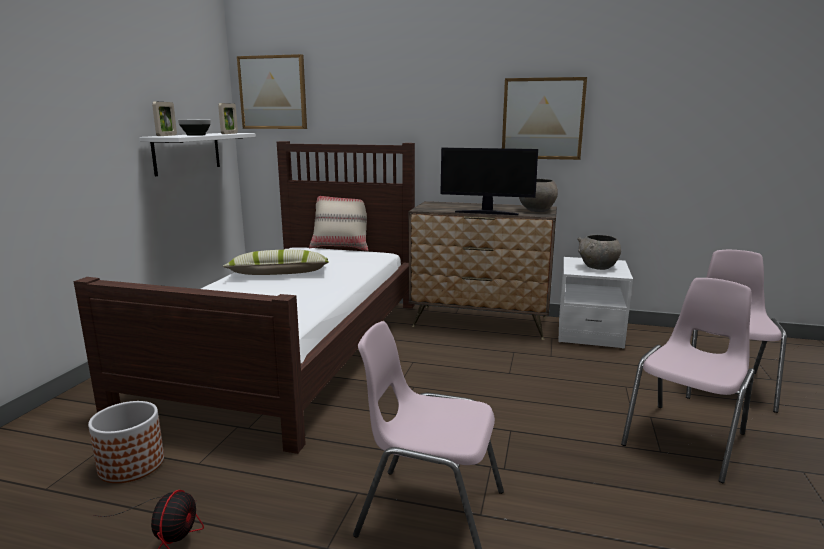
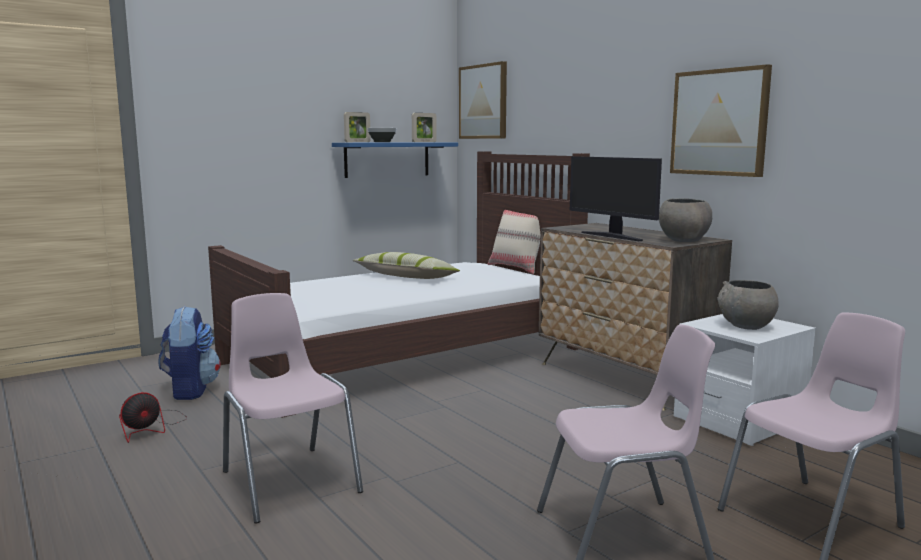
camera: 40 degrees right, 5 degrees down
planter [88,401,164,483] -> backpack [158,306,221,400]
white shelf [139,133,256,176] -> blue shelf [332,142,458,178]

